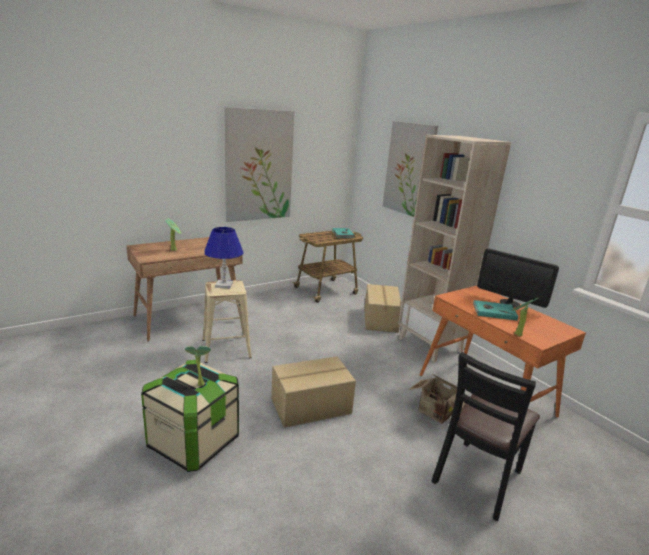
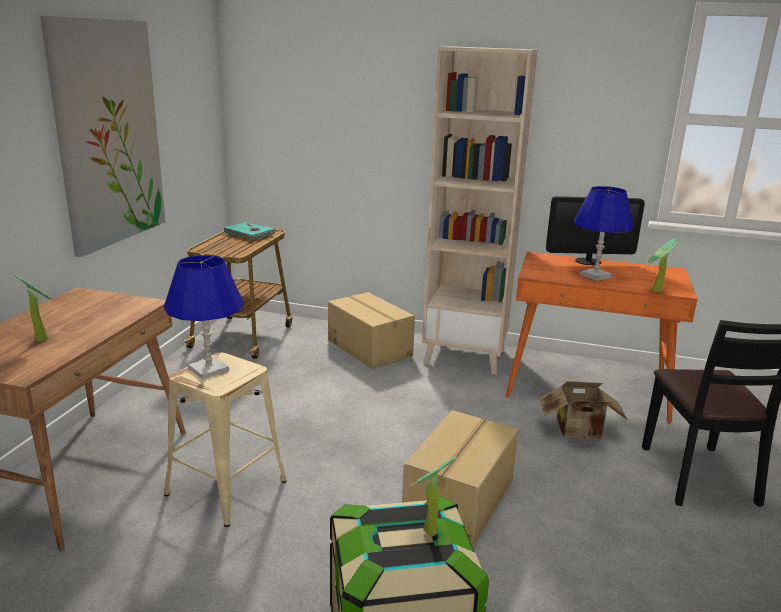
camera: 40 degrees left, 0 degrees up
picture [383,121,438,217] -> none
turquoise book [473,300,518,321] -> blue table lamp [574,186,634,281]

